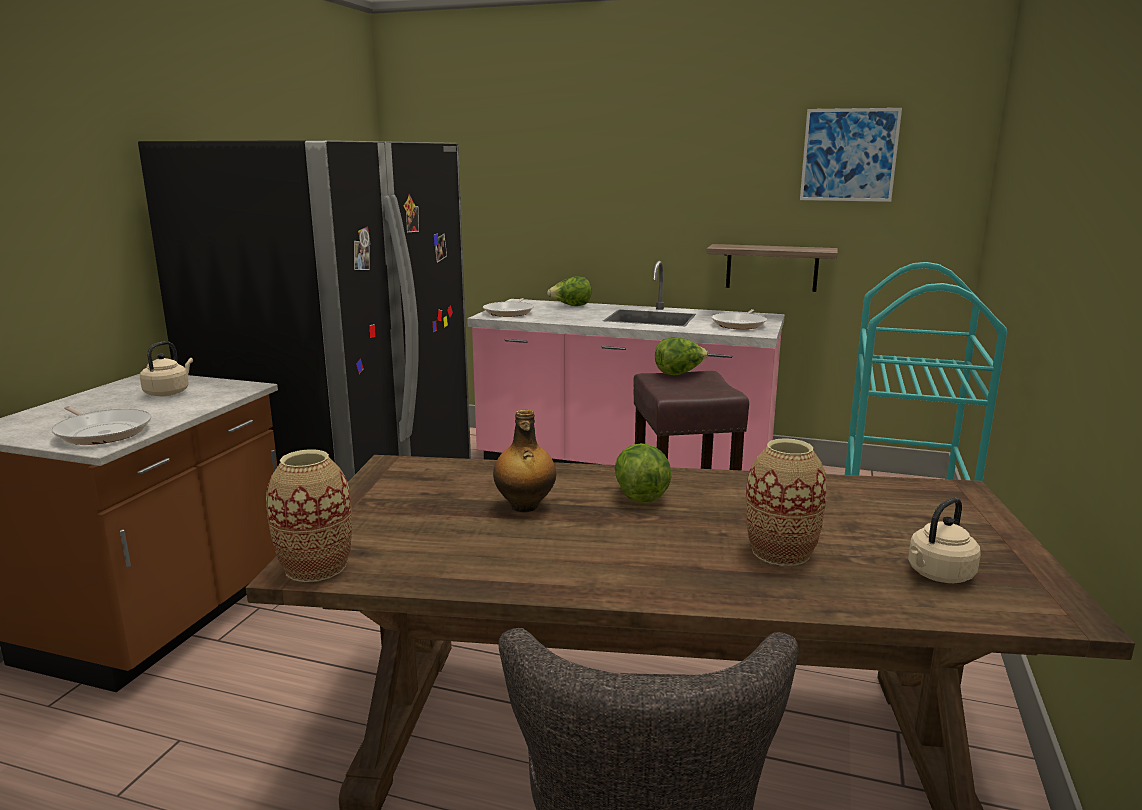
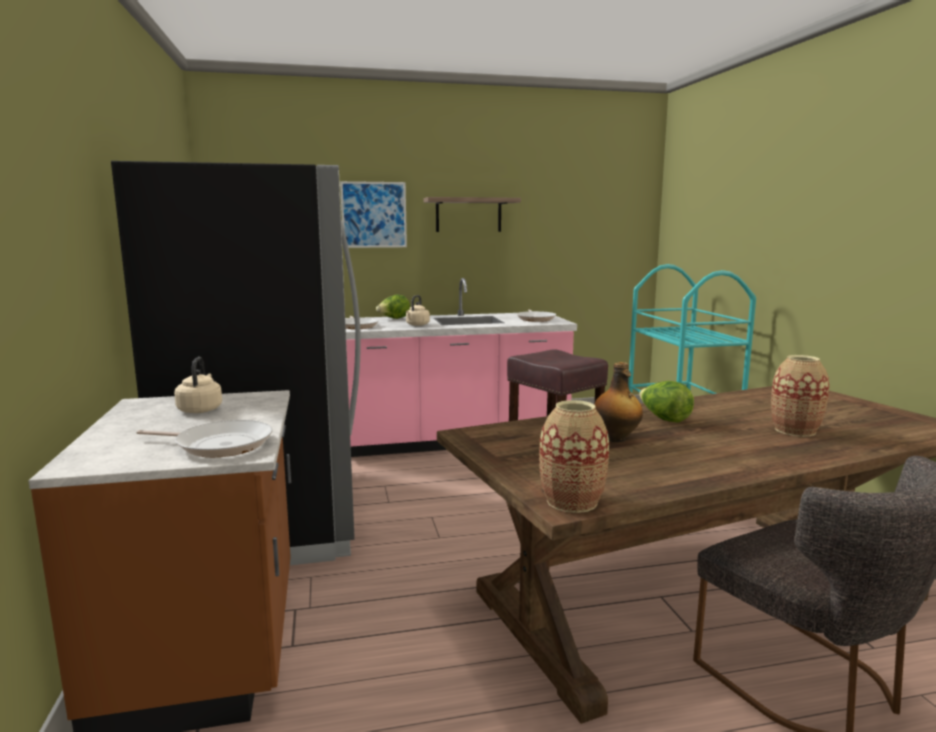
camera: 30 degrees left, 5 degrees down
lettuce [655,337,708,375] -> none
shelf [706,244,838,292] -> shelf moved to [424,197,521,232]
picture [800,108,902,202] -> picture moved to [340,181,407,248]
beige kettle [908,497,981,583] -> beige kettle moved to [406,295,430,326]

